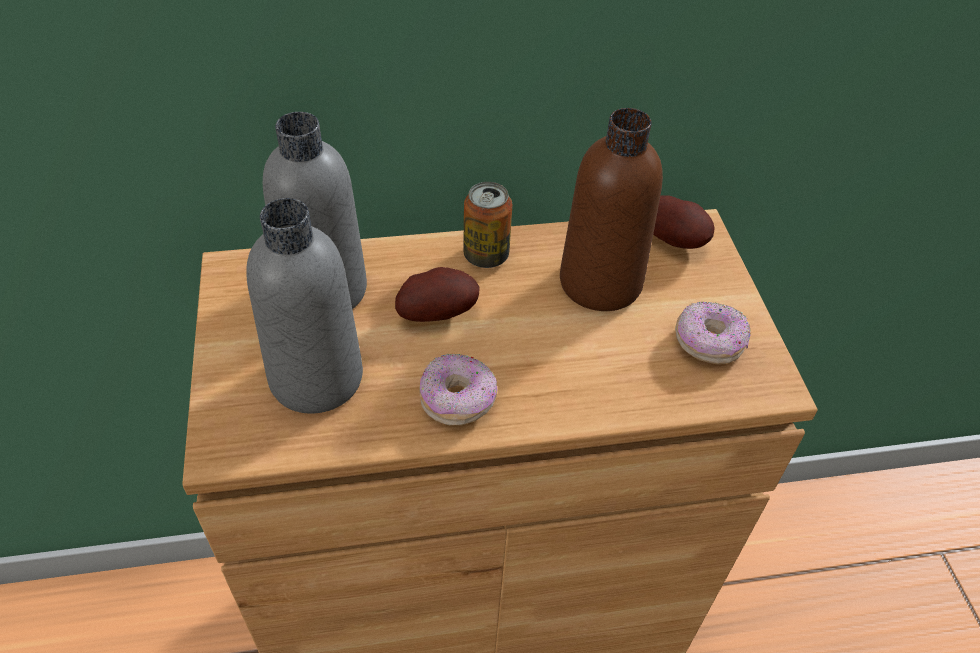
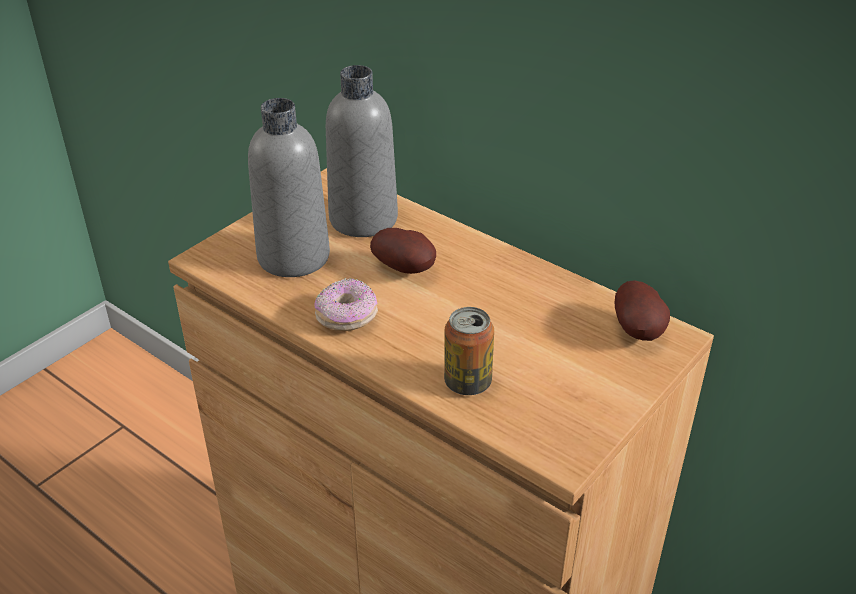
camera: 50 degrees right, 10 degrees down
can [463,182,512,268] -> can moved to [444,307,494,395]
brown bottle [560,108,663,311] -> none
donut [675,302,751,364] -> none

